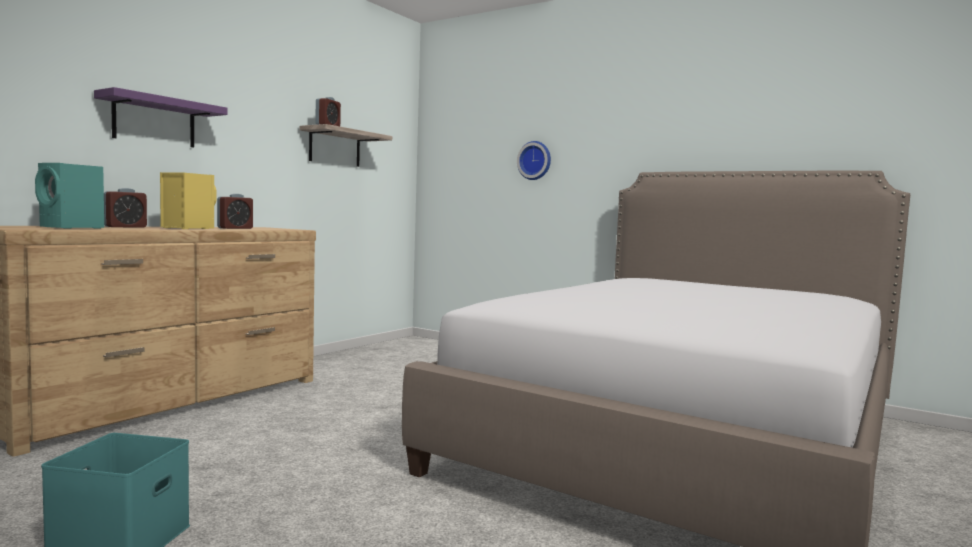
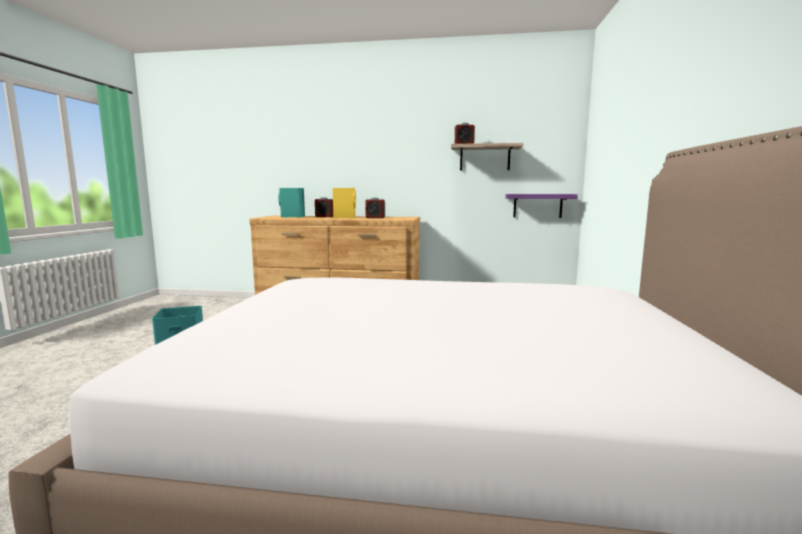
camera: 65 degrees right, 5 degrees up
purple shelf [94,87,228,148] -> purple shelf moved to [505,194,578,218]
wall clock [517,141,551,180] -> none

